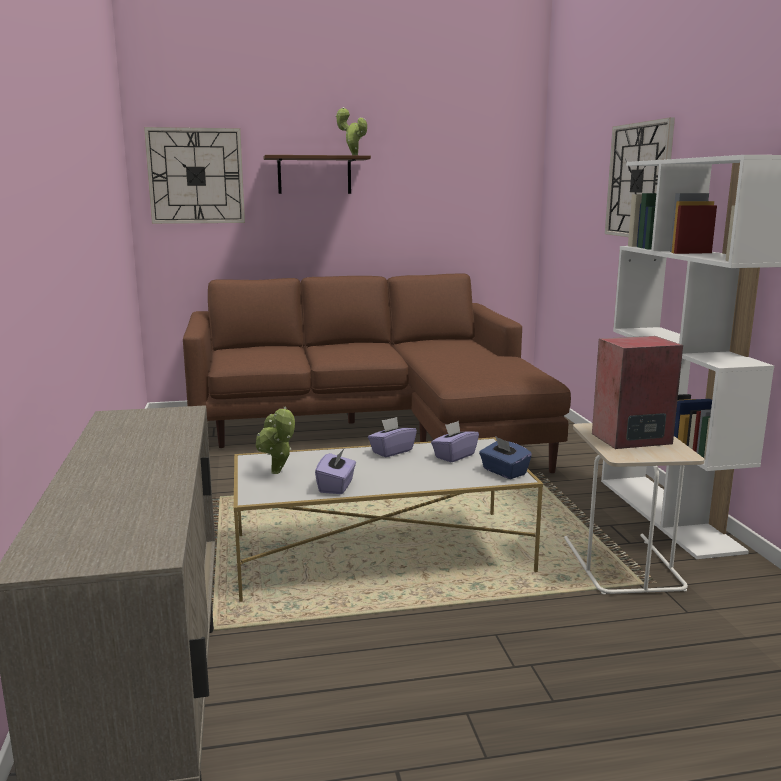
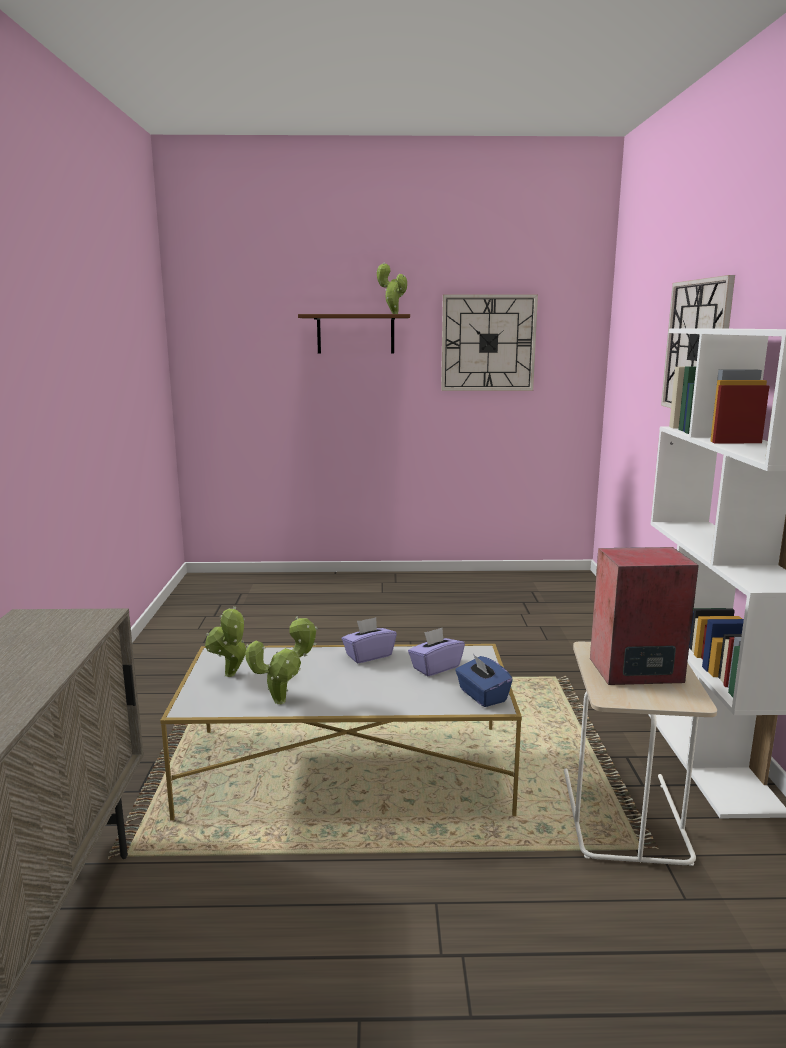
camera: 10 degrees right, 0 degrees up
wall clock [144,127,245,224] -> wall clock moved to [441,294,538,391]
brown sofa [183,273,571,473] -> none
purple tissue box [315,449,356,494] -> potted plant [245,616,318,704]

